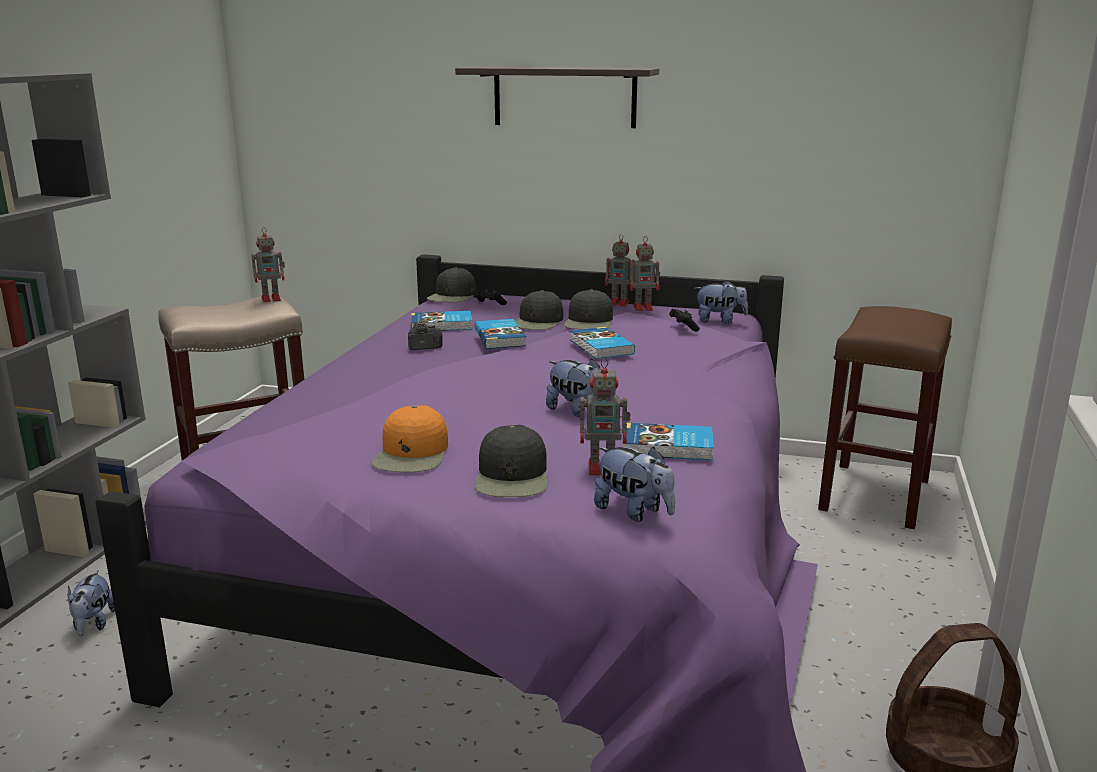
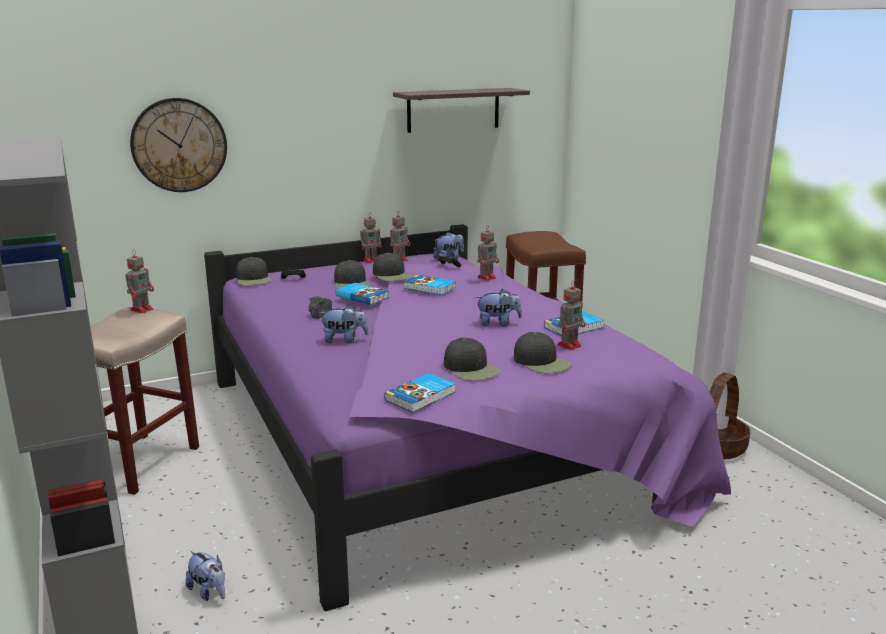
camera: 40 degrees left, 0 degrees up
orange cap [372,405,448,472] -> black cap [444,337,500,381]
book [411,311,473,331] -> book moved to [384,373,456,413]
shelf [455,67,659,128] -> shelf moved to [393,88,530,133]
plush toy [594,447,675,522] -> plush toy moved to [320,305,369,343]
none -> wall clock [130,98,227,192]
none -> toy robot [477,225,499,281]

